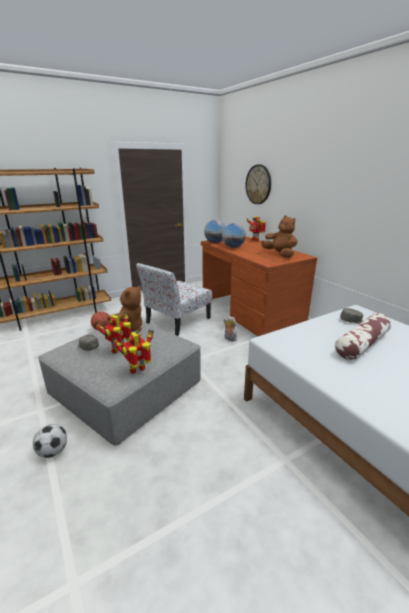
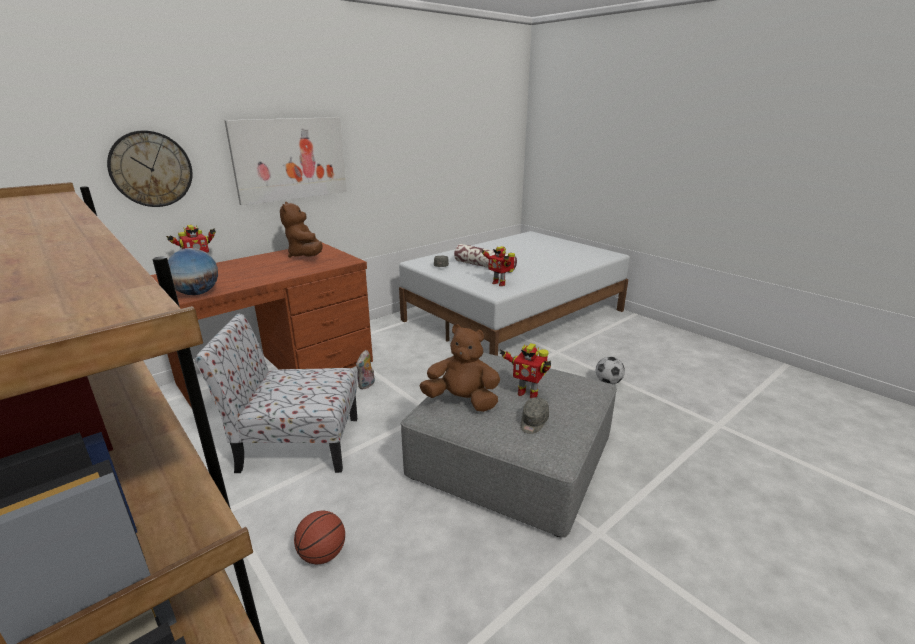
camera: 100 degrees left, 0 degrees up
football [33,424,67,458] -> football moved to [596,357,625,384]
toy robot [112,329,154,374] -> toy robot moved to [481,246,515,286]
chair [136,263,212,336] -> chair turned 150 degrees clockwise [194,314,357,473]
globe [222,223,246,248] -> none
brown plush toy [261,215,298,258] -> brown plush toy turned 60 degrees counterclockwise [280,202,323,258]
none -> picture [224,117,347,206]

